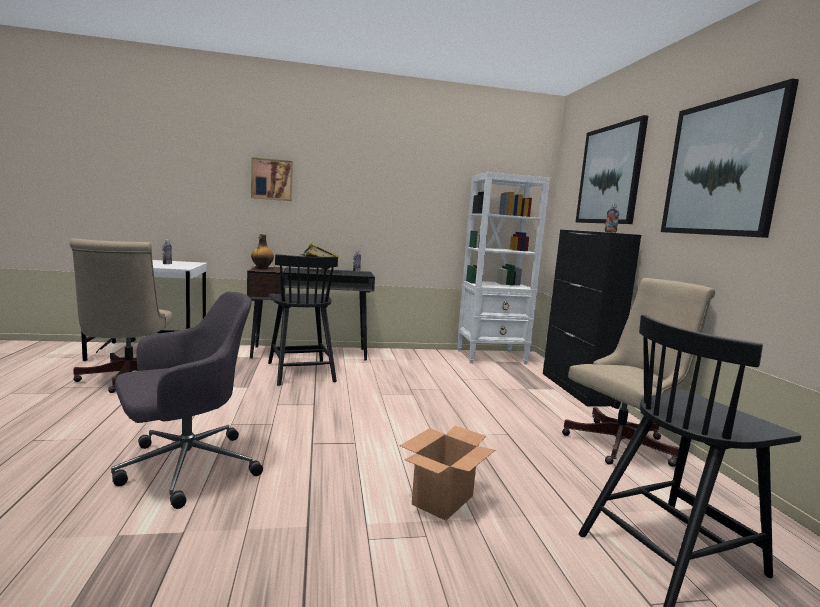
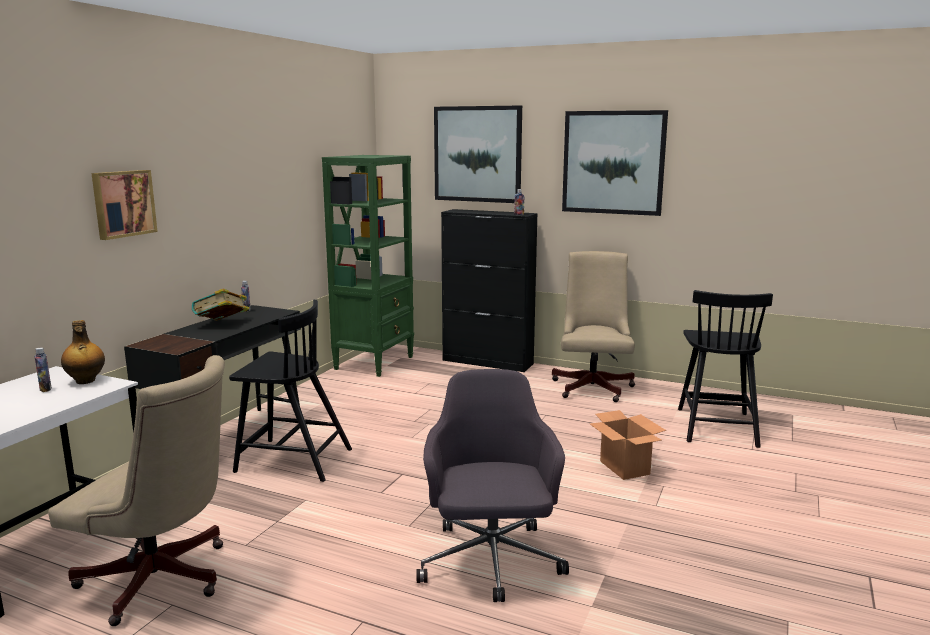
camera: 55 degrees left, 5 degrees up
bottle [251,234,274,269] -> bottle moved to [61,320,105,384]
white bookcase [458,172,550,365] -> green bookcase [322,155,414,377]

